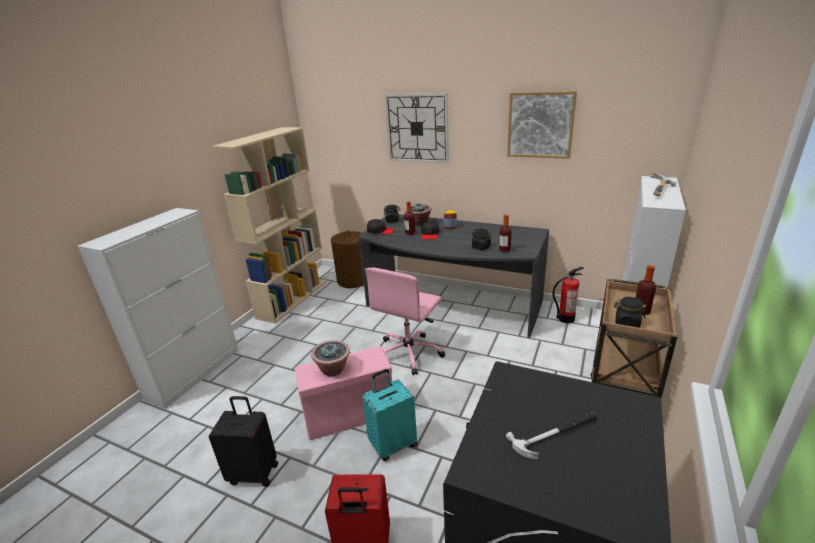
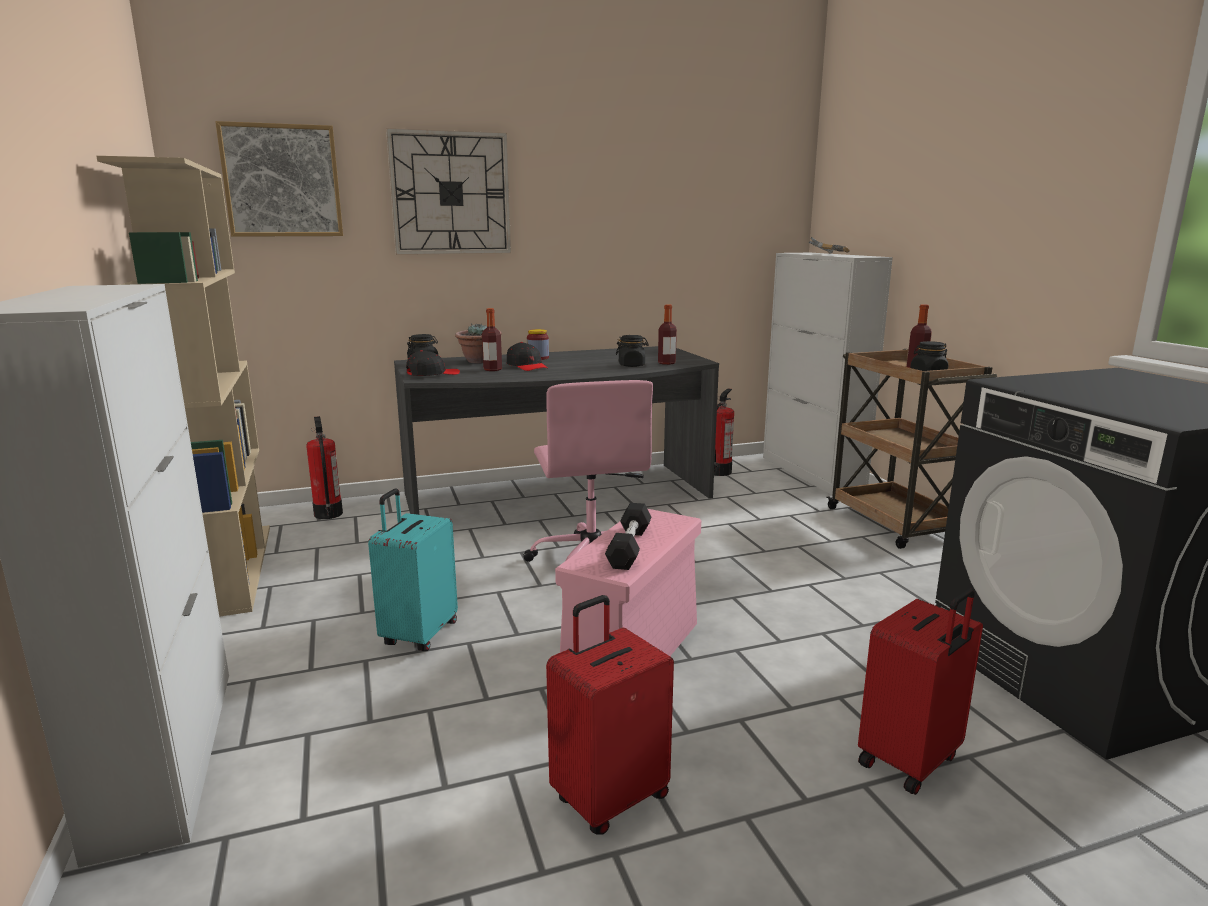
camera: 45 degrees left, 10 degrees down
black suitcase [209,396,278,487] -> red suitcase [546,595,674,835]
potted plant [311,340,350,377] -> black dumbbell [605,503,651,570]
brown laundry basket [331,230,364,288] -> fire extinguisher [306,416,343,519]
turquoise suitcase [362,369,417,461] -> turquoise suitcase moved to [368,489,458,651]
hammer [506,411,597,459] -> none
picture [507,91,577,159] -> picture moved to [215,121,343,237]

